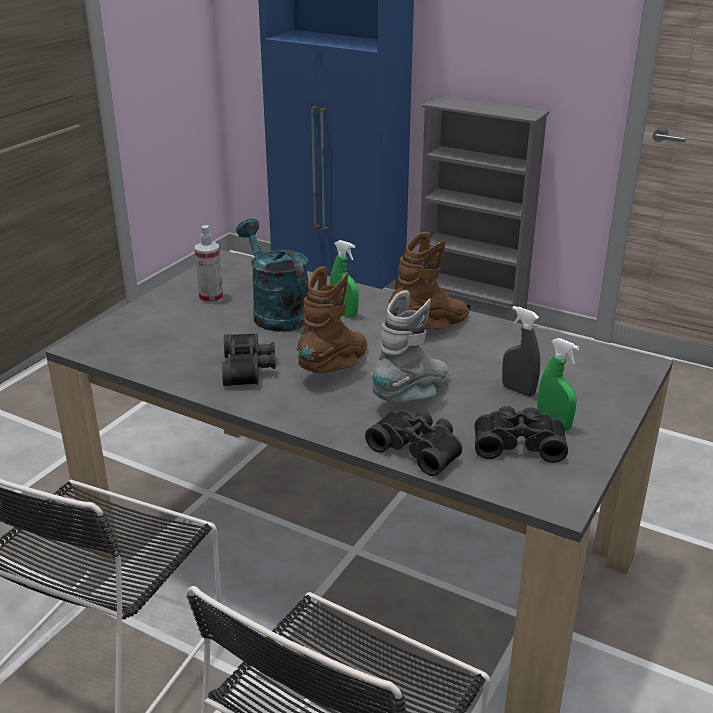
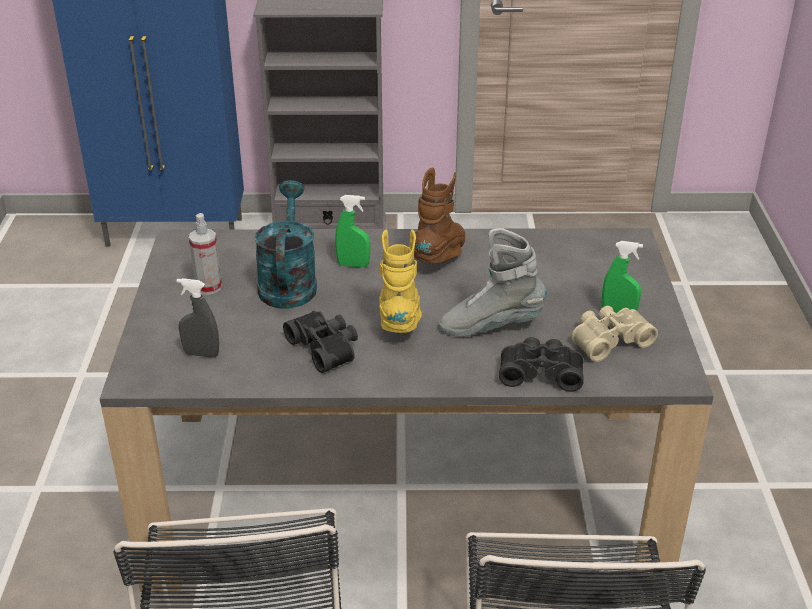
camera: 30 degrees left, 5 degrees up
turquoise watering can [236,219,308,332] -> turquoise watering can turned 60 degrees clockwise [254,180,317,309]
brown boot [297,266,367,373] -> yellow boot [379,229,422,333]
grey boot [371,290,450,402] -> grey boot turned 105 degrees counterclockwise [439,228,547,336]
black binoculars [474,406,568,463] -> beige binoculars [572,306,658,362]
grey spray bottle [502,306,540,397] -> grey spray bottle moved to [177,278,219,358]

